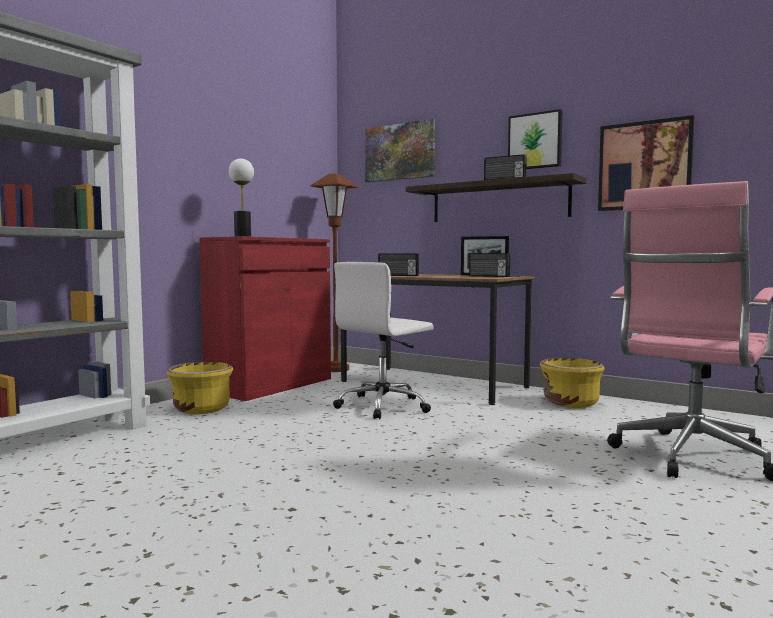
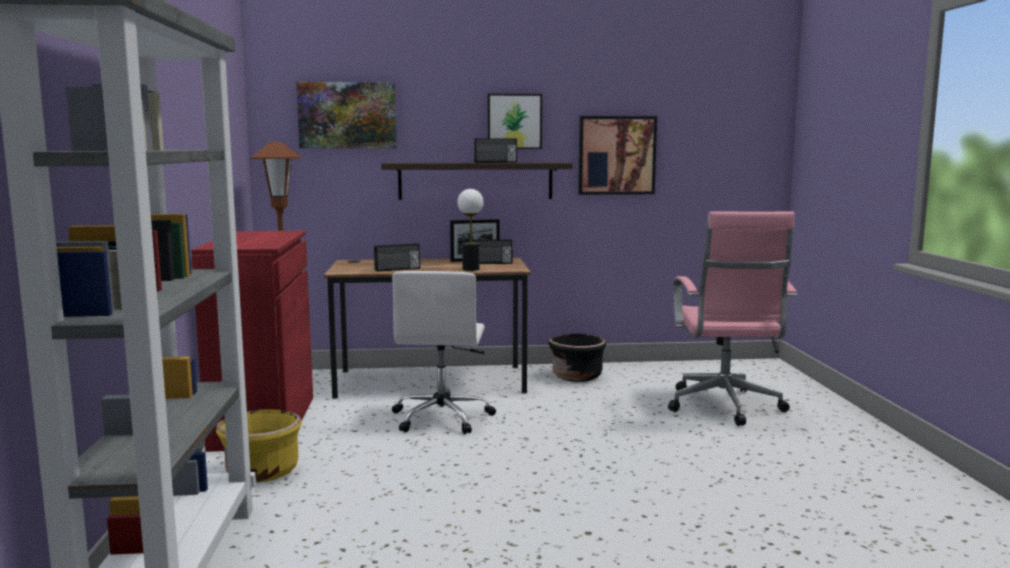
camera: 40 degrees left, 5 degrees up
table lamp [229,158,254,237] -> table lamp moved to [457,189,484,271]
yellow planter [540,358,604,408] -> black planter [548,334,606,382]

